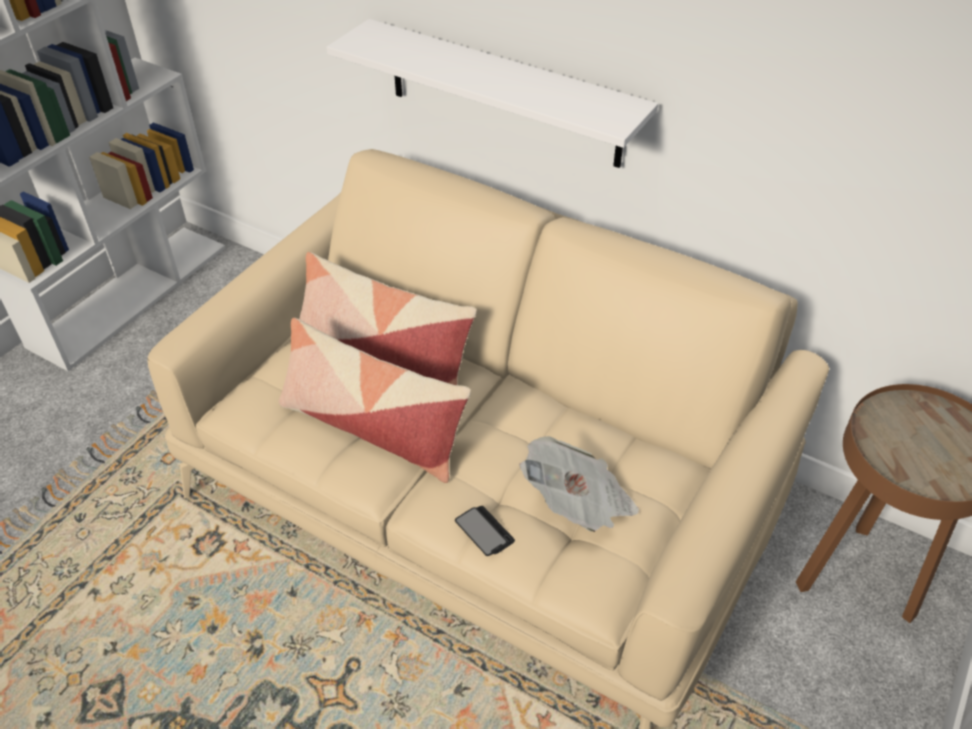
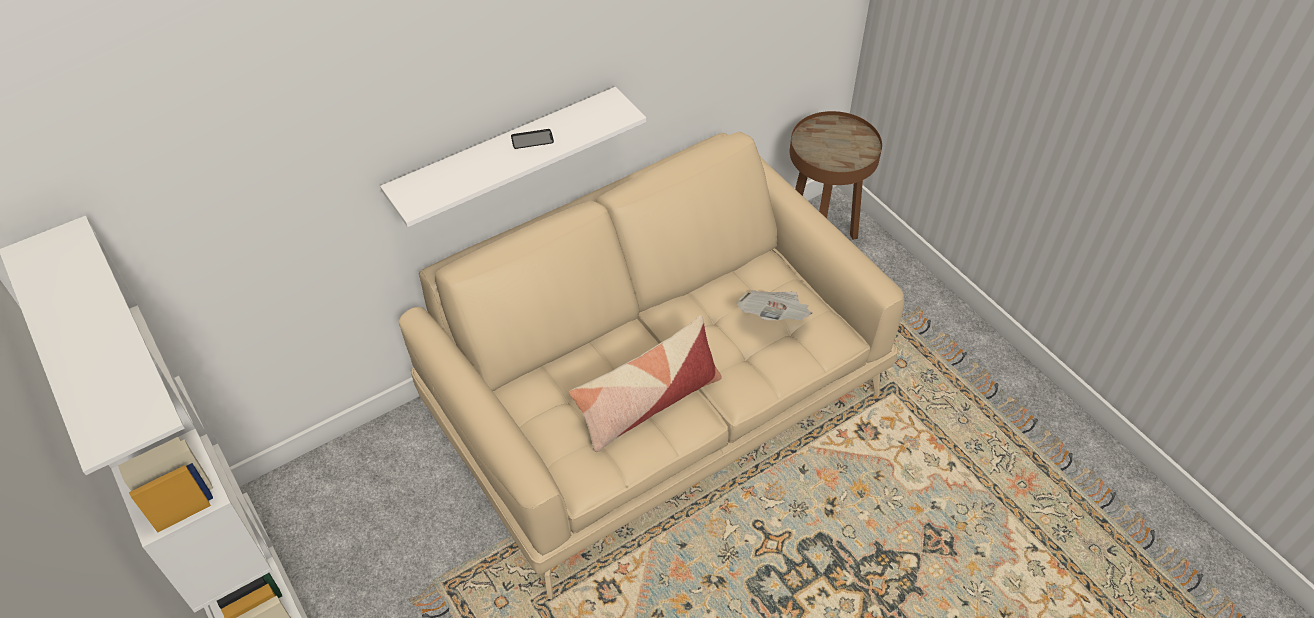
camera: 65 degrees left, 5 degrees up
pillow [299,252,477,385] -> none
phone [455,506,515,556] -> phone moved to [511,129,554,149]

